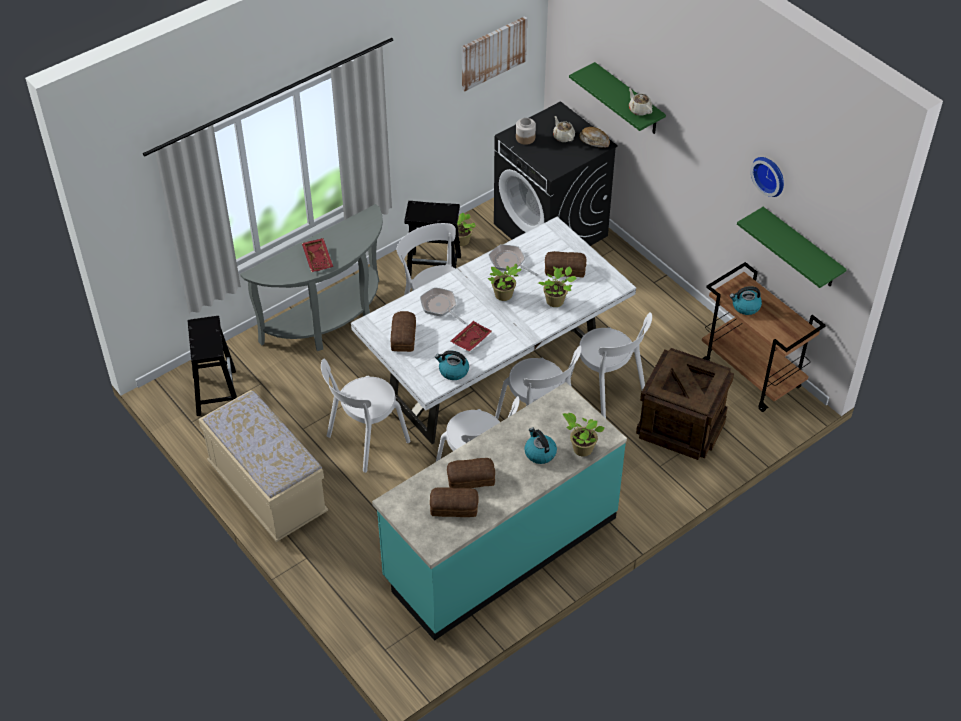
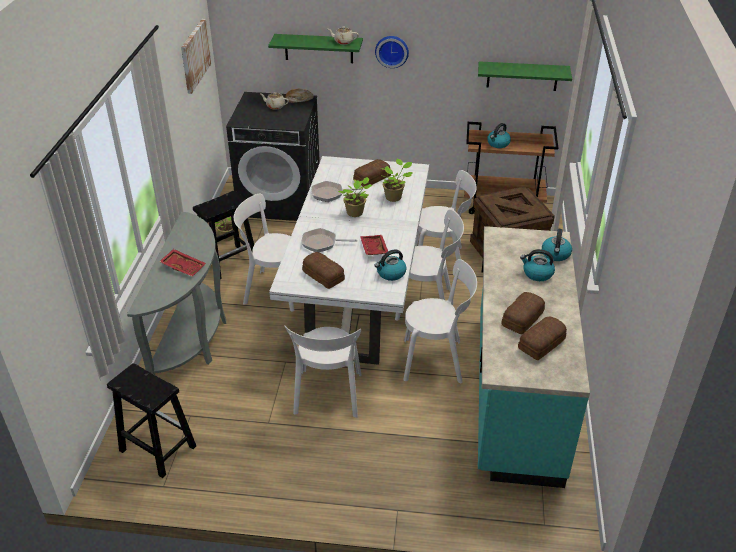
camera: 45 degrees left, 10 degrees down
beige bench [198,390,328,542] -> none
jar [516,118,536,145] -> none
potted plant [563,413,605,457] -> kettle [542,229,572,261]
wall clock [750,157,784,197] -> wall clock moved to [375,36,409,68]

